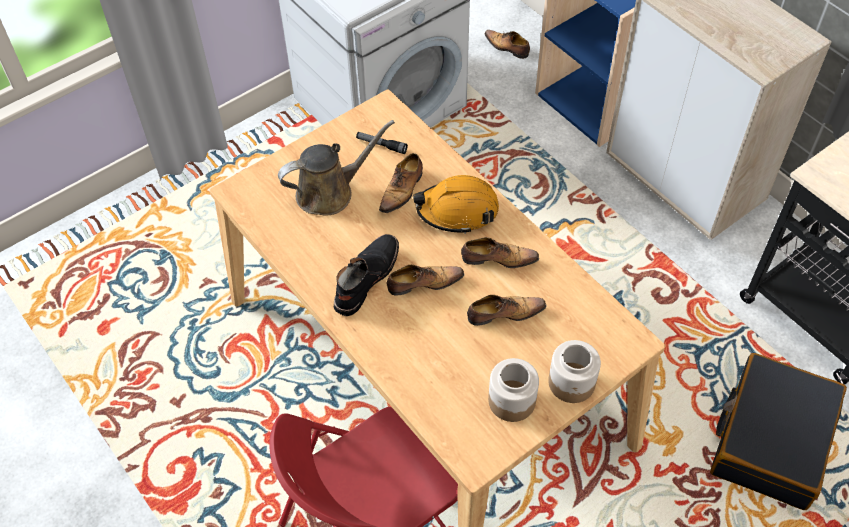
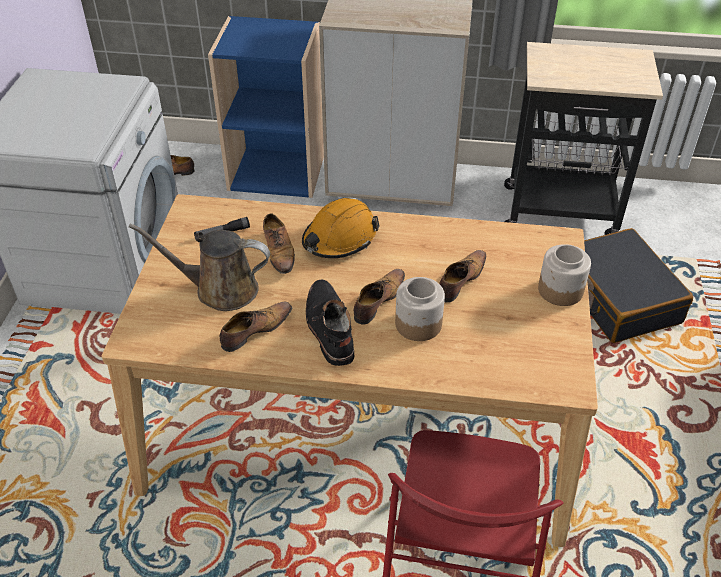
camera: 45 degrees left, 10 degrees down
brown watering can [278,120,395,216] -> brown watering can turned 105 degrees counterclockwise [129,224,270,311]
shoe [461,237,539,268] -> shoe moved to [220,302,292,352]
jar [488,358,539,422] -> jar moved to [395,277,445,341]

